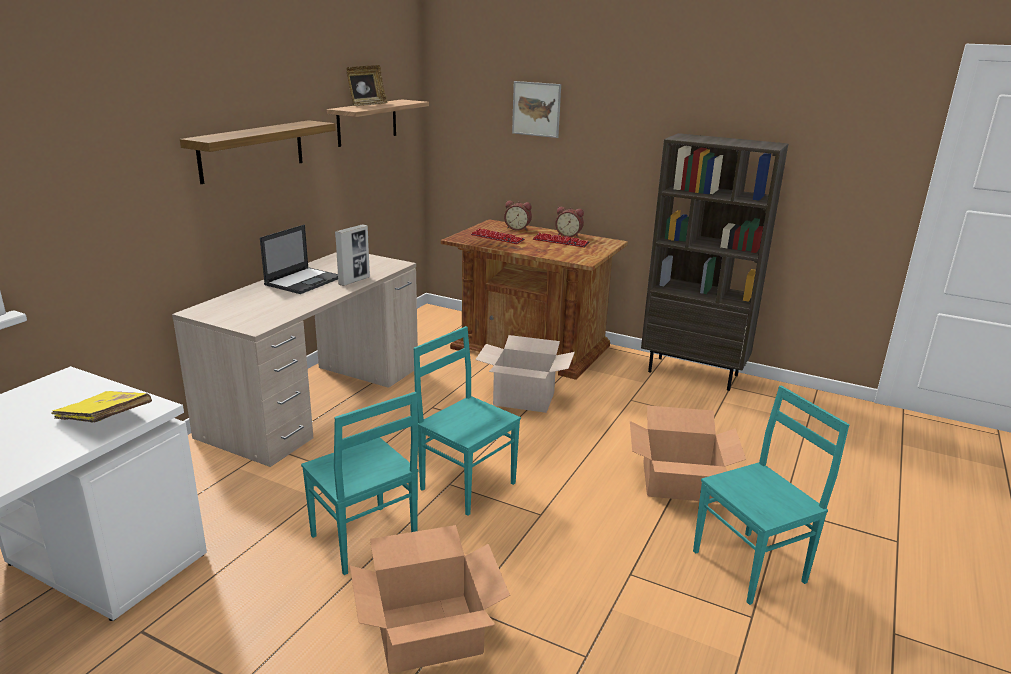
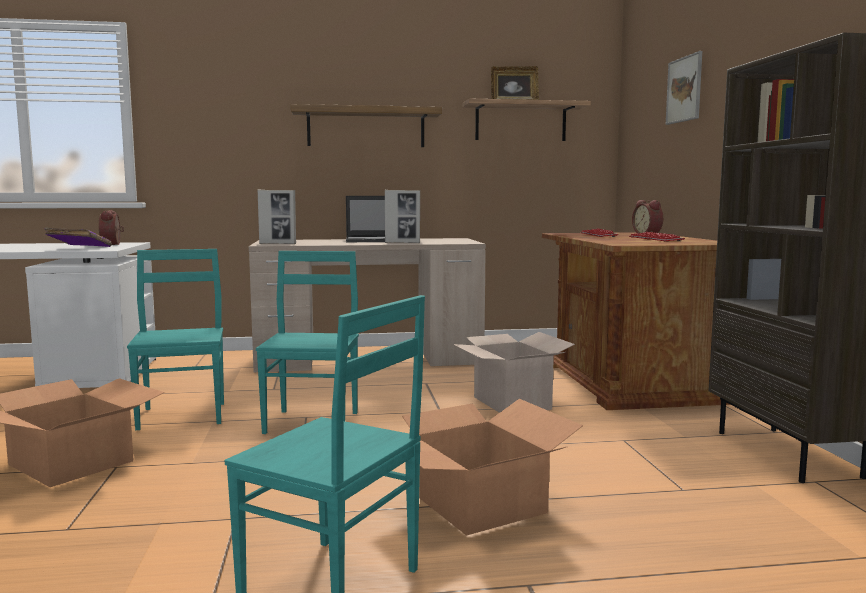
camera: 55 degrees right, 15 degrees down
yellow book [51,391,152,423] -> purple book [45,228,112,247]
turquoise chair [301,392,418,575] -> turquoise chair turned 150 degrees clockwise [127,249,224,430]
alarm clock [555,206,584,238] -> alarm clock moved to [99,210,124,245]
none -> picture frame [258,189,296,244]

